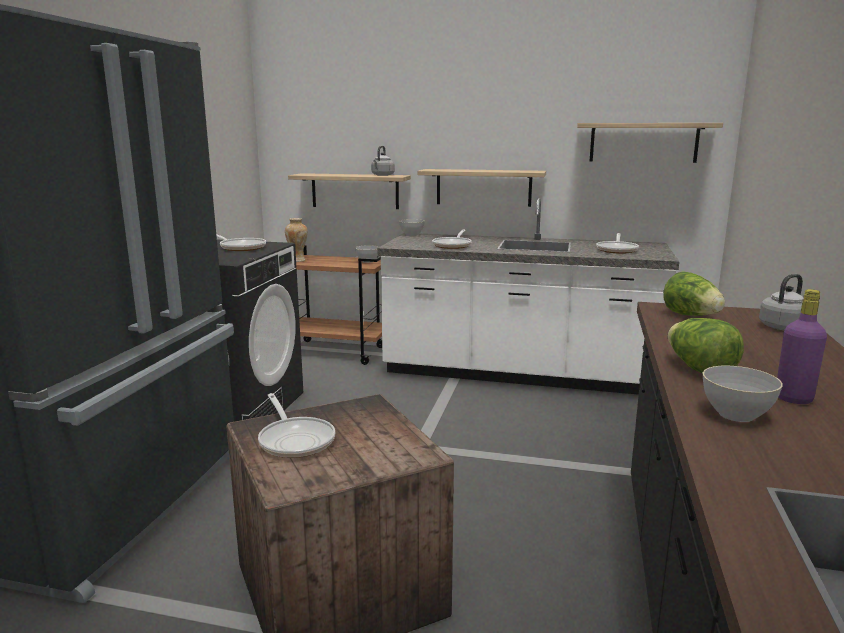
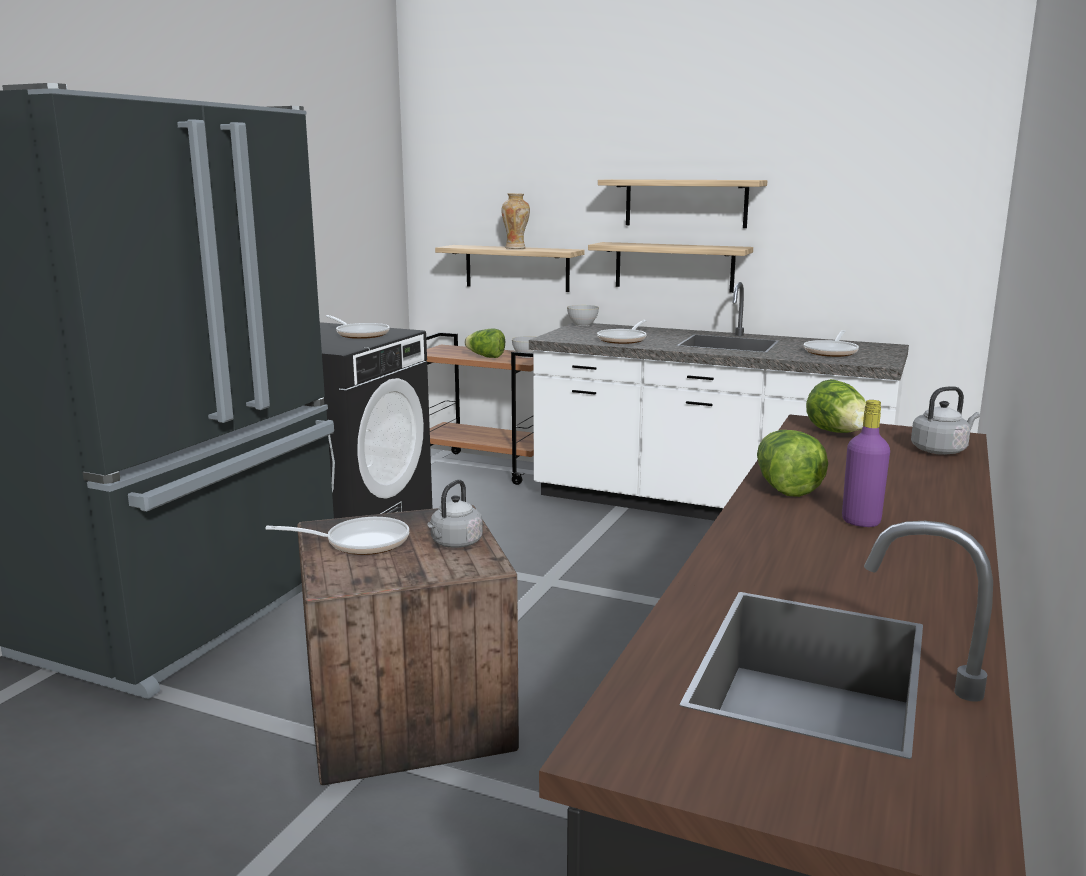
camera: 10 degrees right, 0 degrees up
frying pan [258,393,335,458] -> frying pan turned 75 degrees counterclockwise [265,517,409,555]
vase [285,218,308,262] -> vase moved to [501,193,530,249]
grey kettle [371,146,395,176] -> grey kettle moved to [427,480,483,548]
shelf [577,123,723,163] -> shelf moved to [598,179,767,228]
grey bowl [703,365,783,422] -> none
none -> lettuce [465,328,505,358]

